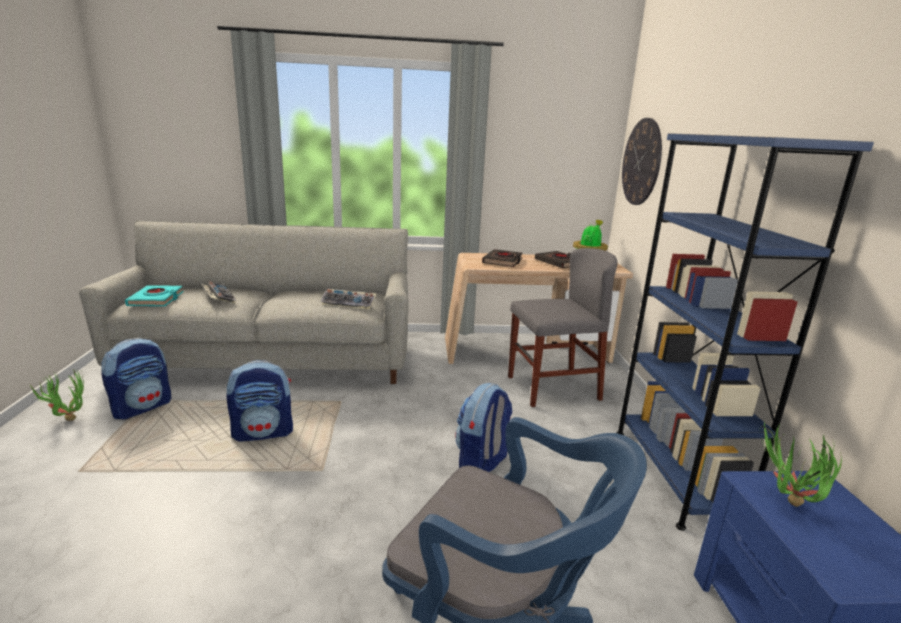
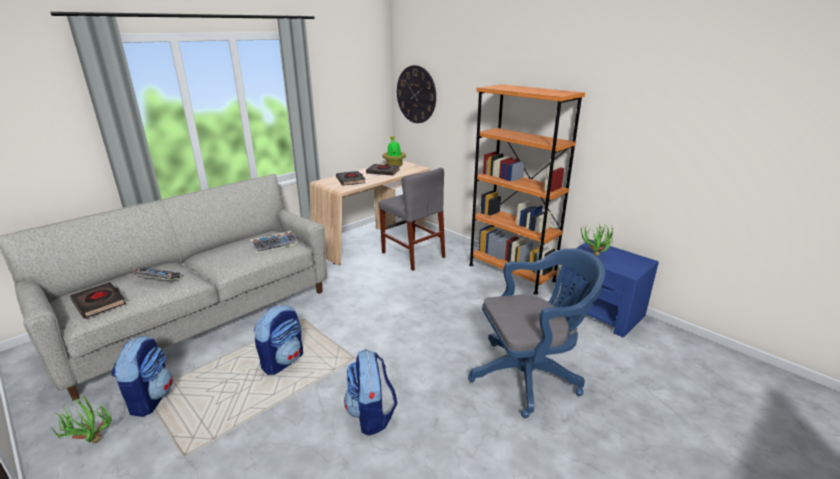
camera: 40 degrees left, 5 degrees up
turquoise book [125,285,184,306] -> black book [70,282,126,319]
backpack [455,383,513,472] -> backpack moved to [344,349,397,436]
grey chair [508,248,618,407] -> grey chair turned 105 degrees clockwise [378,168,445,271]
blue bookcase [617,133,874,531] -> orange bookcase [469,84,585,295]

